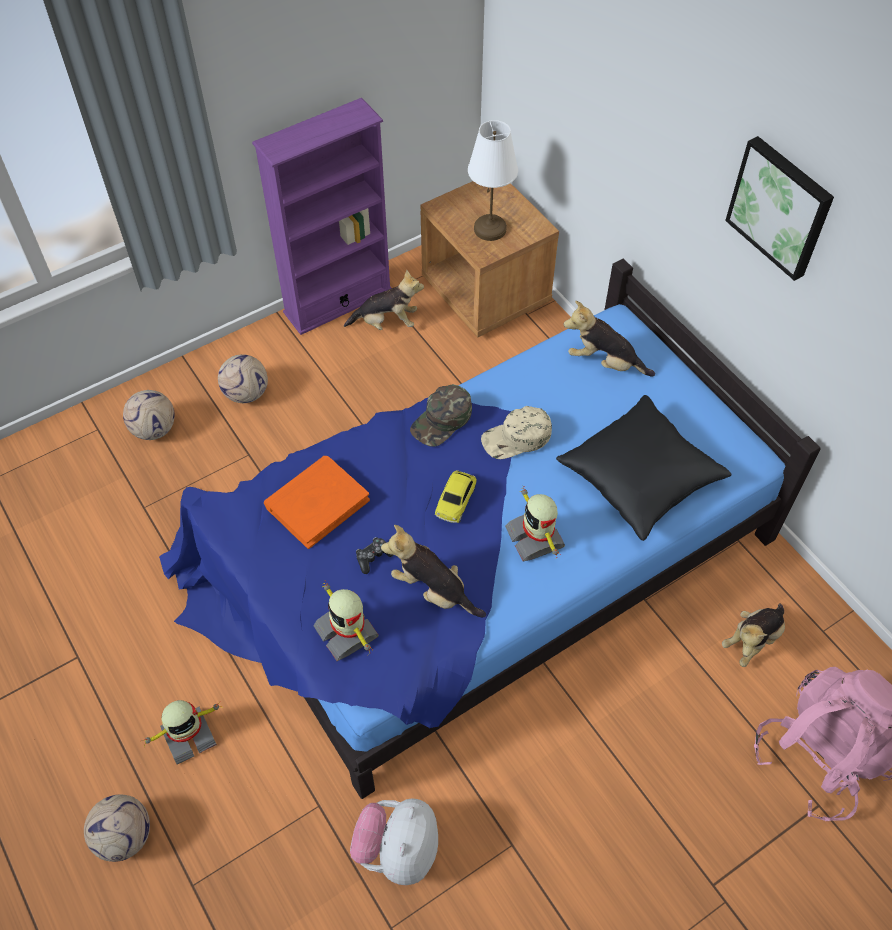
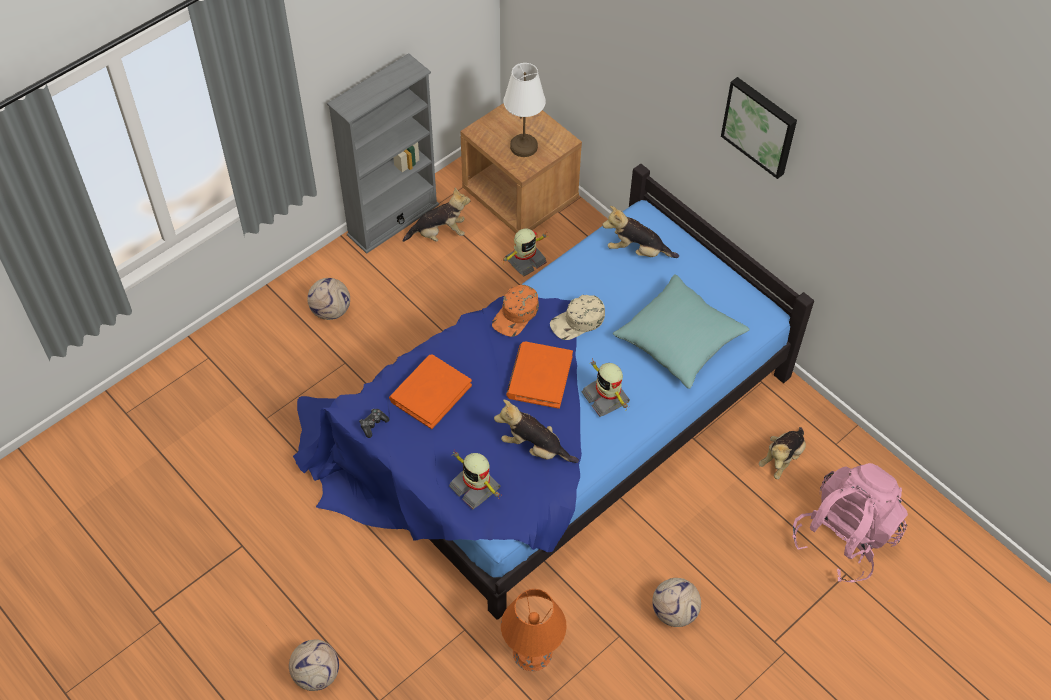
camera: 10 degrees left, 0 degrees up
football [123,390,175,440] -> football moved to [652,578,701,627]
toy robot [144,700,223,764] -> toy robot moved to [503,228,547,276]
purple bookcase [252,98,391,335] -> grey bookcase [327,53,439,254]
plush toy [350,798,438,885] -> orange table lamp [501,589,567,671]
game controller [356,537,393,574] -> game controller moved to [359,409,390,438]
green cap [410,384,472,447] -> orange cap [492,284,539,337]
toy car [435,470,477,523] -> orange book [506,341,573,409]
black pillow [556,395,732,541] -> turquoise pillow [613,274,750,389]

